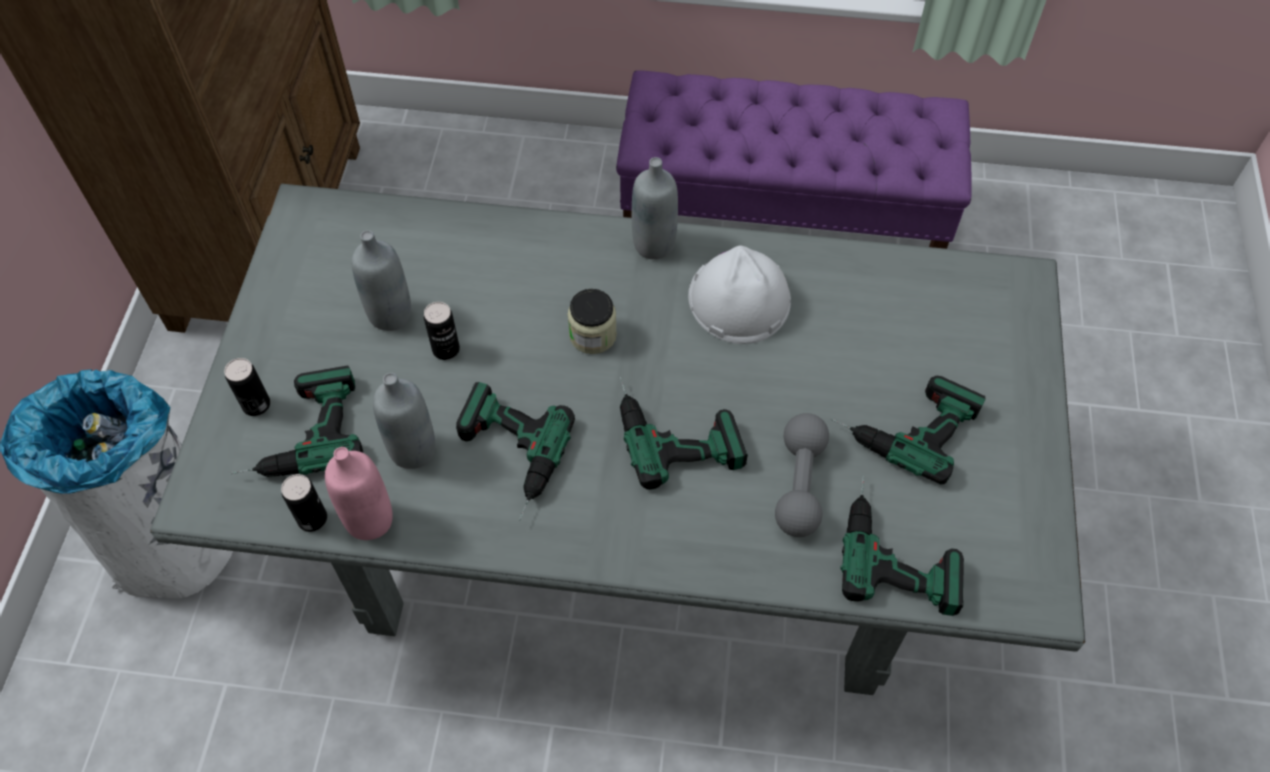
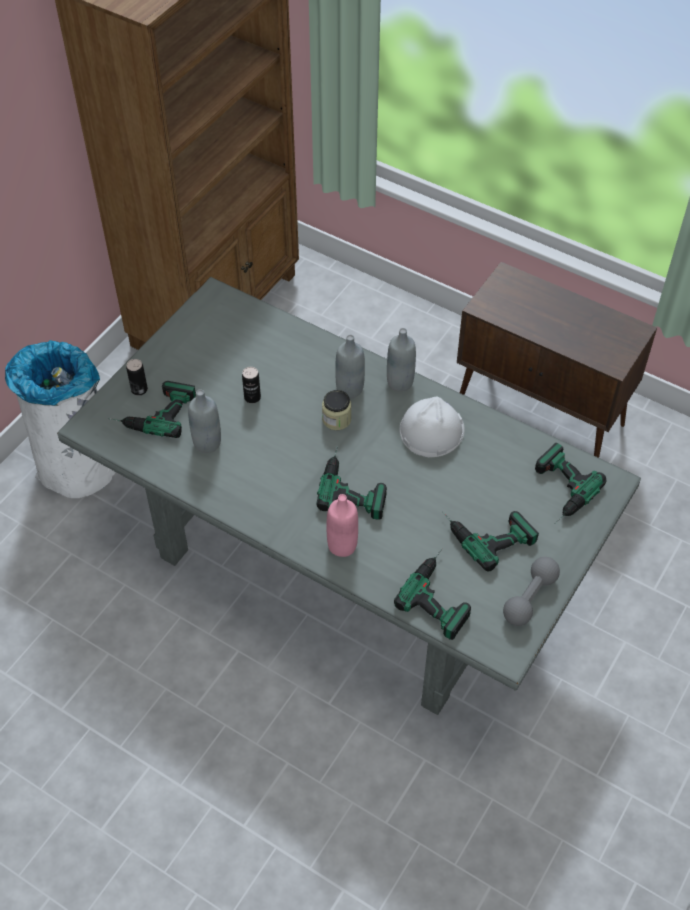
camera: 25 degrees right, 5 degrees down
can [281,474,327,532] -> none
pink bottle [325,447,393,540] -> pink bottle moved to [327,494,358,557]
grey bottle [352,230,411,331] -> grey bottle moved to [335,335,365,398]
power drill [456,382,575,521] -> power drill moved to [535,443,606,524]
purple bench [616,70,971,249] -> brown cabinet [457,262,657,458]
grey dumbbell [775,413,829,537] -> grey dumbbell moved to [503,557,560,626]

